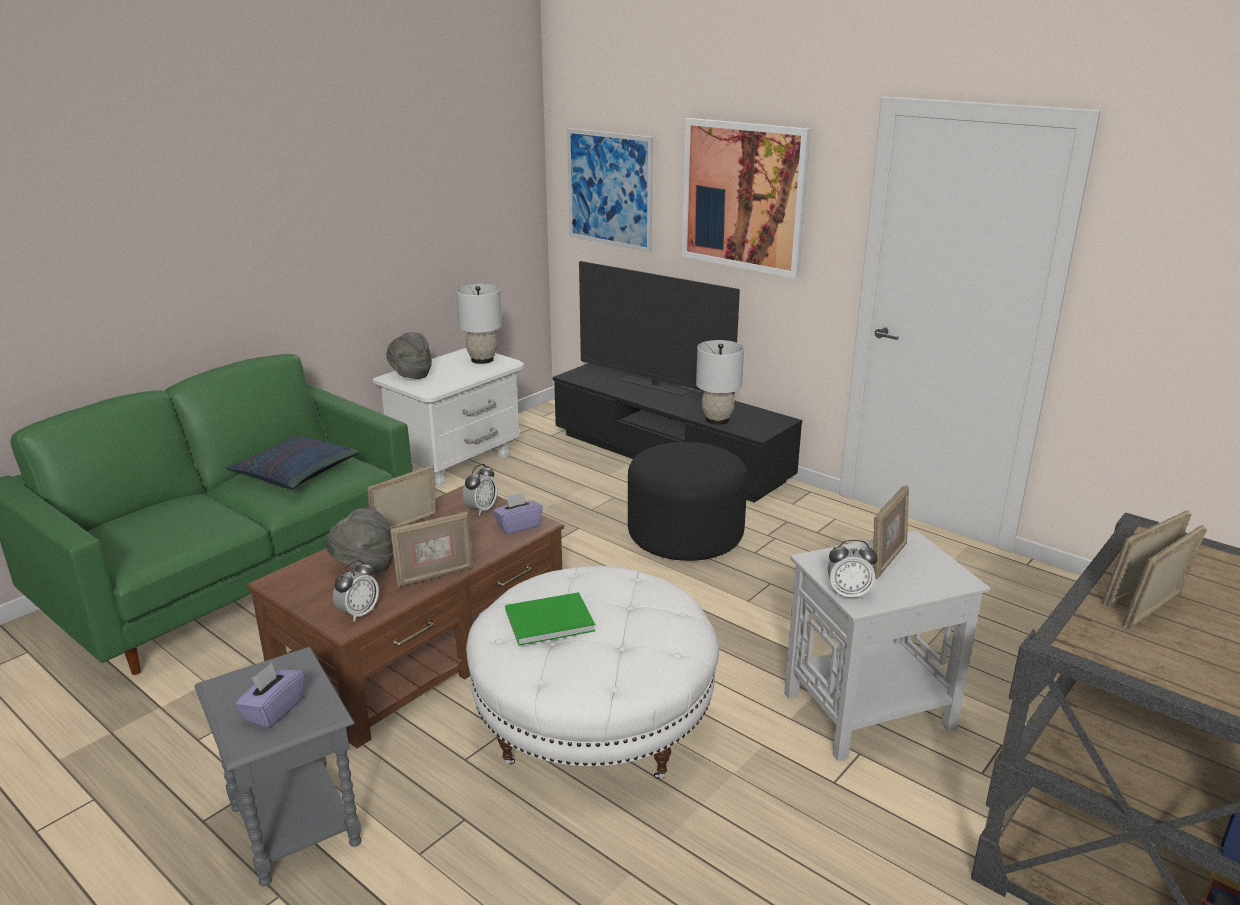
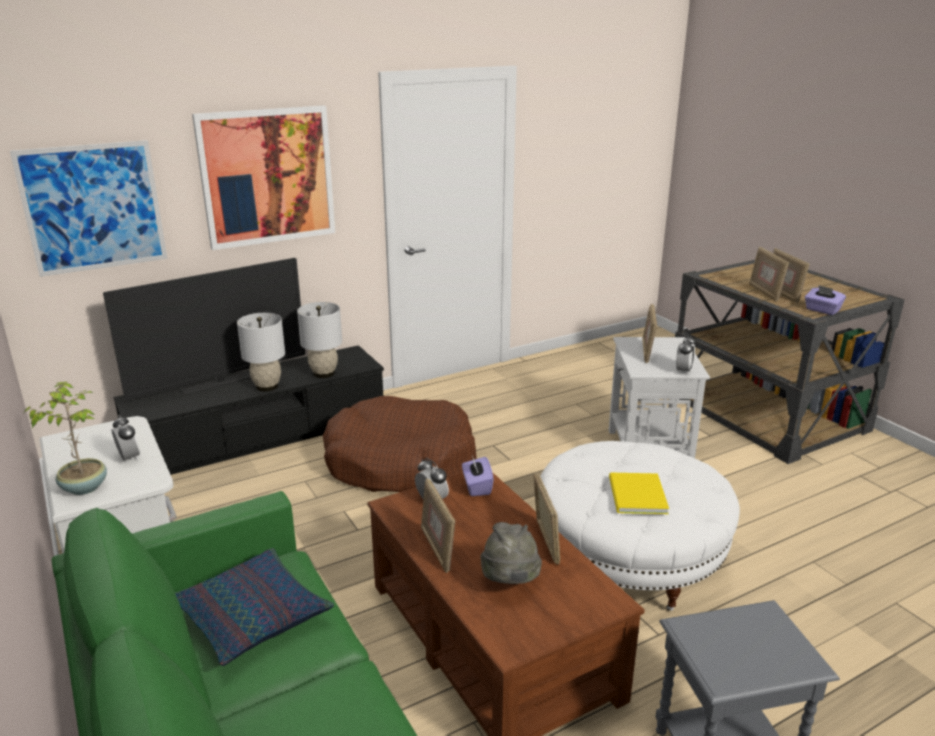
camera: 70 degrees left, 0 degrees up
purple tissue box [235,663,305,729] -> purple tissue box moved to [805,285,846,315]
alarm clock [333,560,379,622] -> alarm clock moved to [111,415,140,461]
grey hat [386,332,432,379] -> potted plant [24,381,107,495]
white table lamp [456,284,502,364] -> white table lamp moved to [237,313,285,391]
green book [505,592,595,646] -> yellow book [609,473,669,514]
black ottoman [628,442,748,561] -> brown dog bed [323,396,477,492]
picture frame [873,485,909,579] -> picture frame turned 135 degrees counterclockwise [642,304,657,363]

